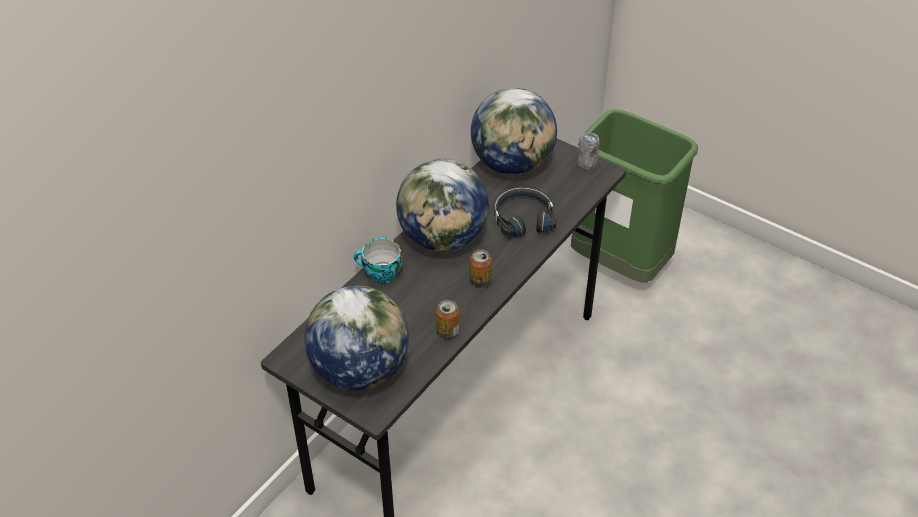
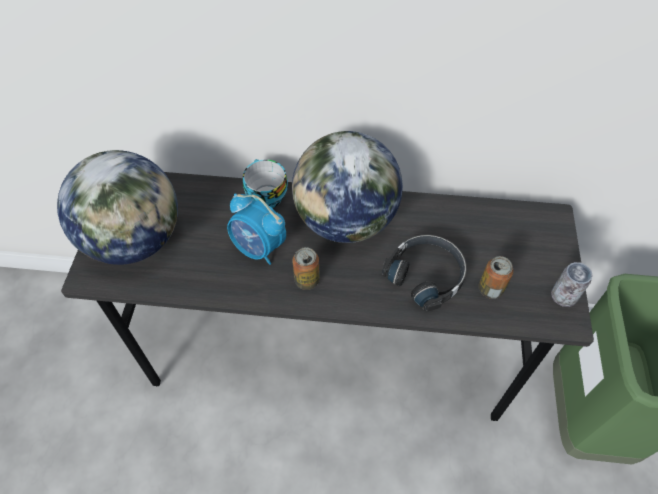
camera: 60 degrees right, 10 degrees up
can [436,300,459,339] -> can moved to [479,256,513,299]
globe [471,88,557,175] -> none
none -> alarm clock [227,193,286,265]

